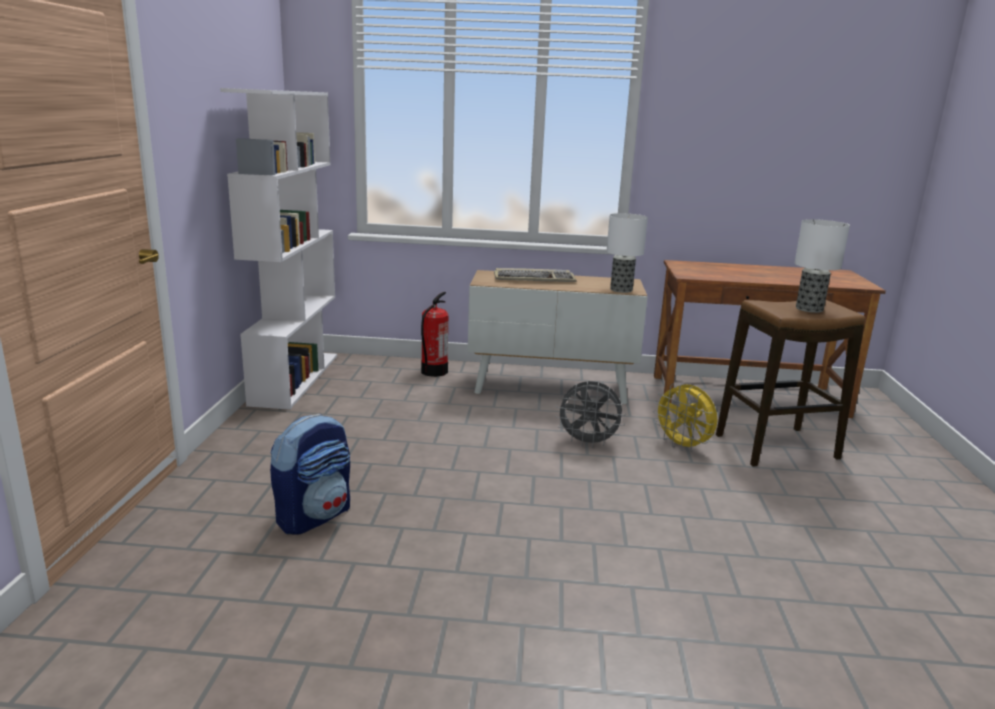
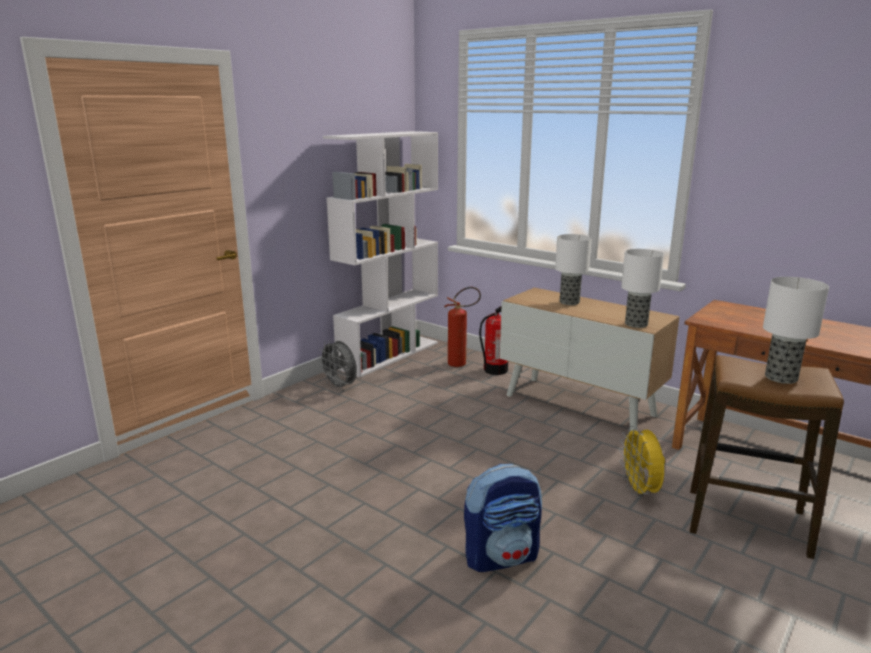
camera: 35 degrees right, 0 degrees up
backpack [270,414,350,535] -> backpack moved to [464,464,542,572]
keyboard [494,268,577,282] -> table lamp [555,234,592,305]
grey fan [555,381,626,448] -> grey fan moved to [318,340,357,391]
none -> fire extinguisher [445,287,481,367]

